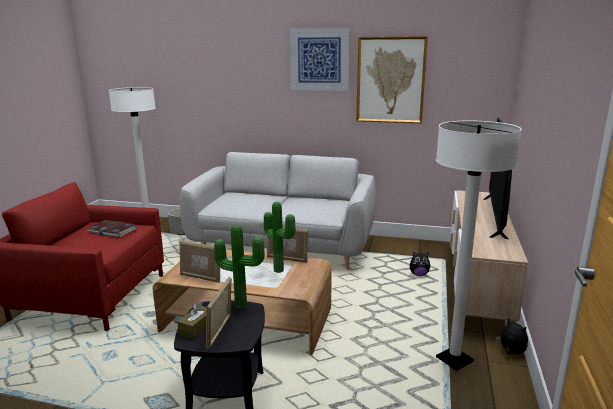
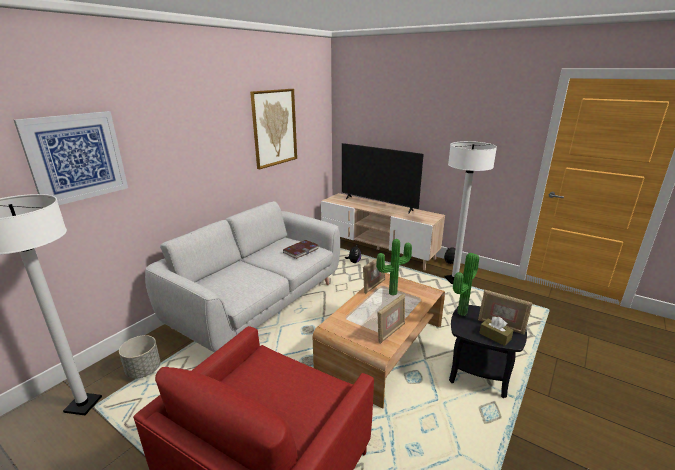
camera: 70 degrees left, 5 degrees up
book [88,220,136,238] -> book moved to [283,240,319,259]
picture [290,28,350,91] -> picture moved to [14,111,128,205]

